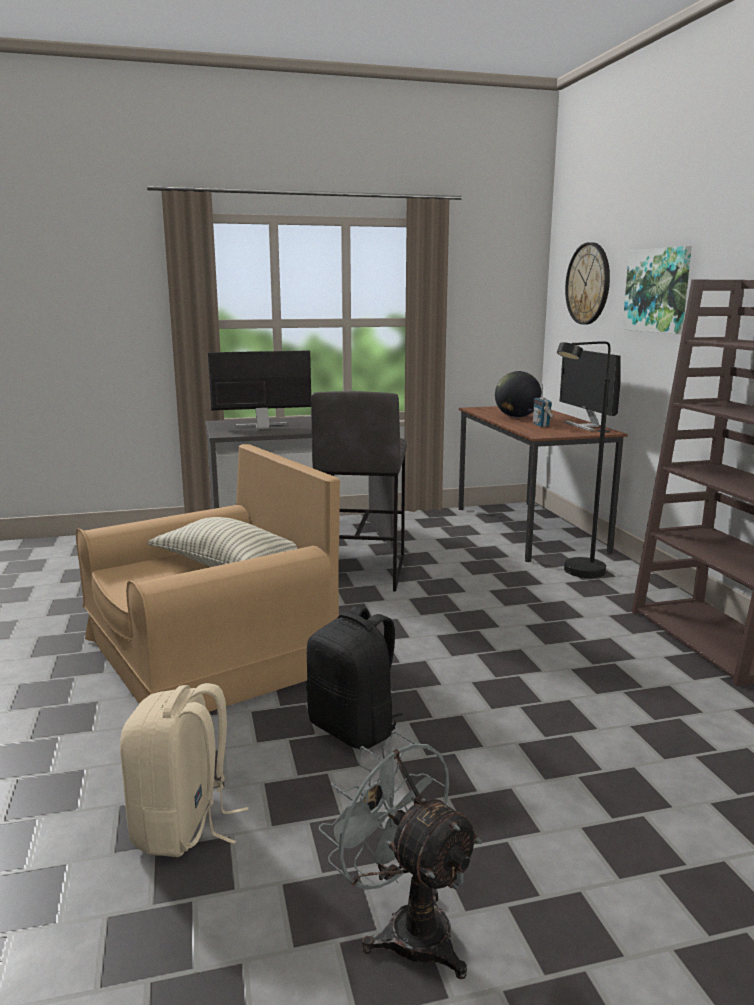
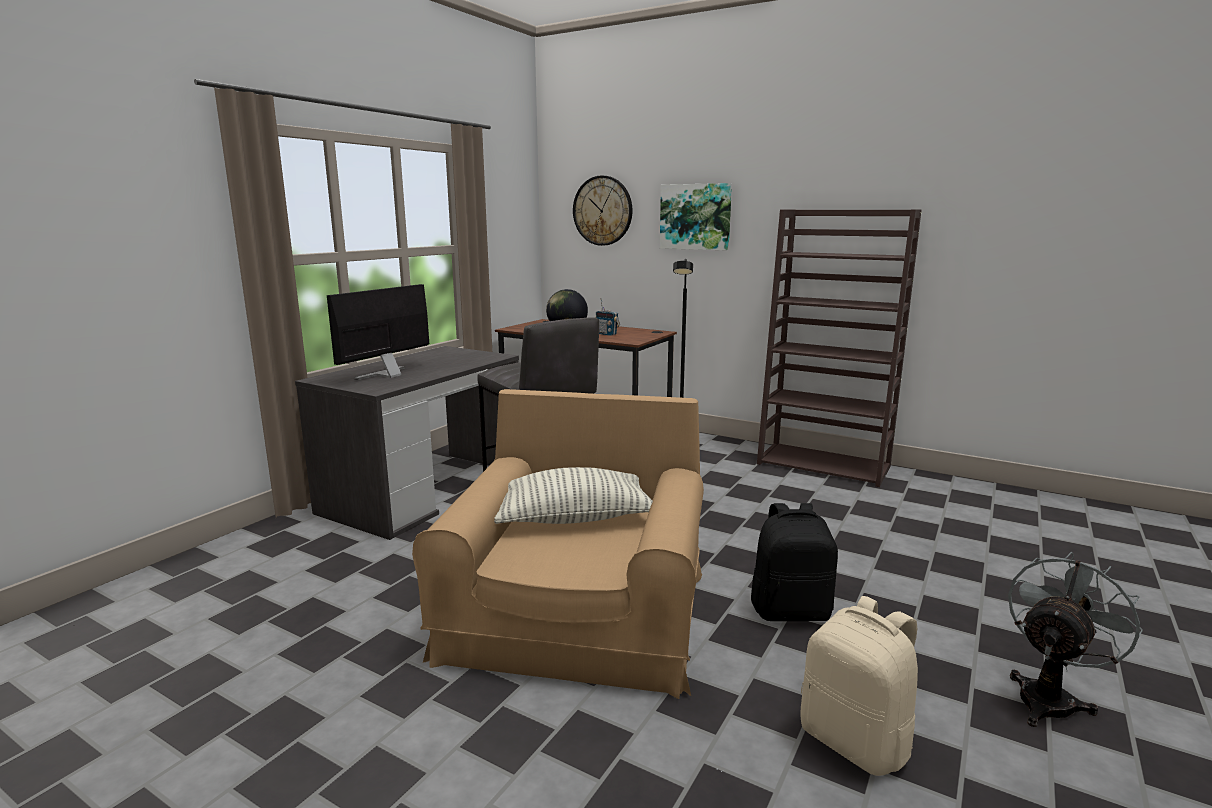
camera: 45 degrees left, 0 degrees up
grey fan [319,731,482,979] -> grey fan turned 135 degrees clockwise [1008,552,1143,727]
monitor [559,350,621,431] -> none

